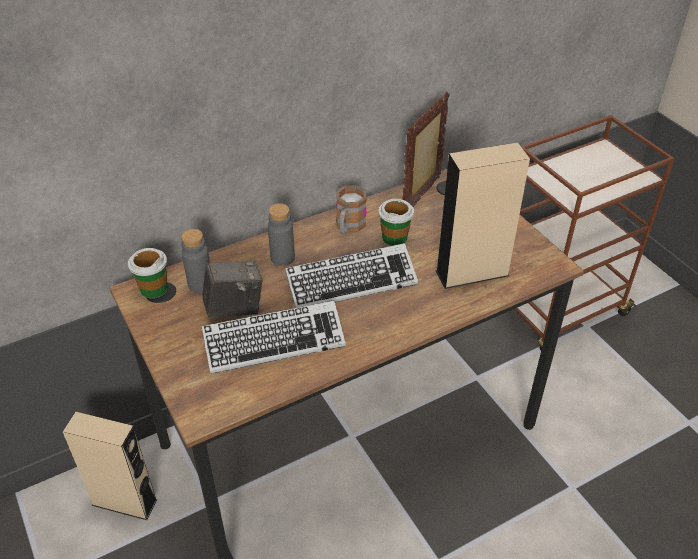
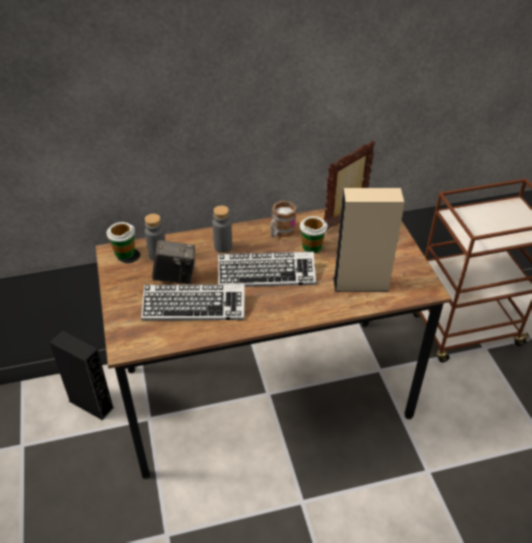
camera: 15 degrees right, 0 degrees up
beige speaker [63,412,158,520] -> black speaker [49,331,114,421]

